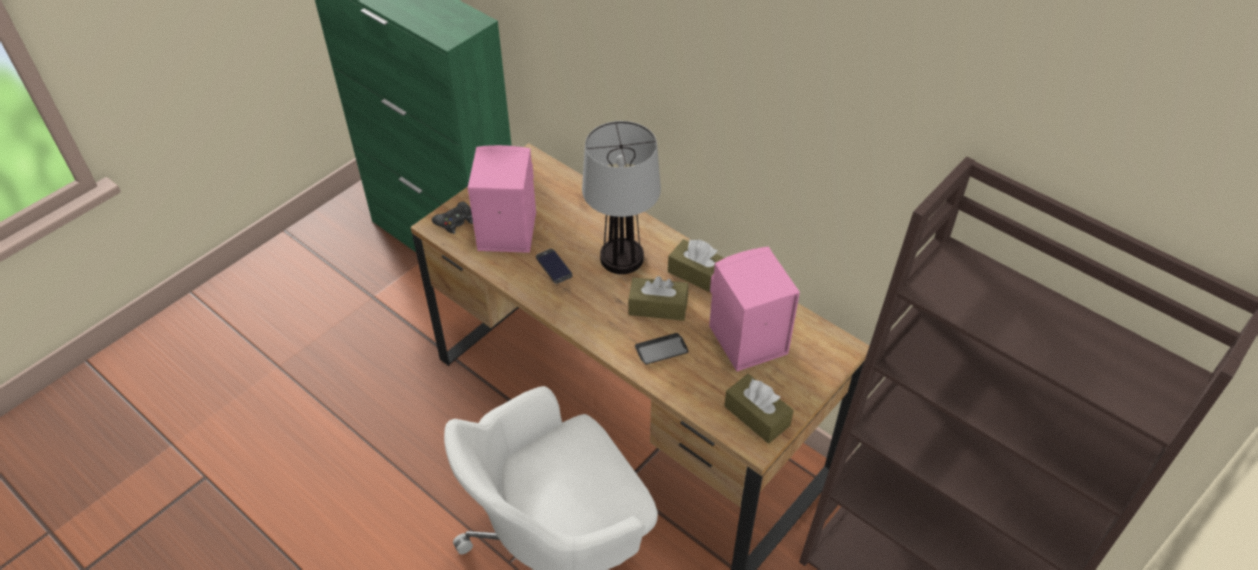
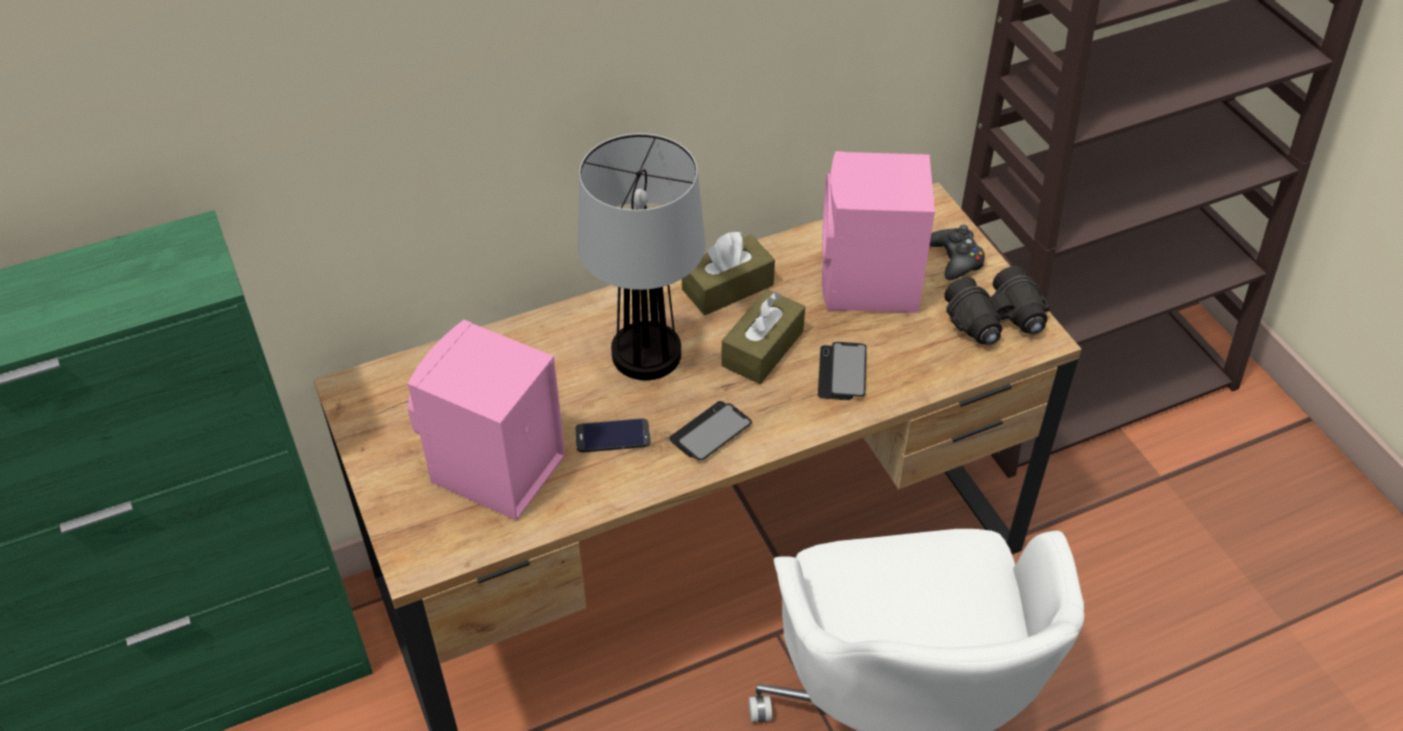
camera: 65 degrees left, 0 degrees up
black game controller [432,201,473,234] -> black game controller moved to [929,225,985,280]
brown tissue box [724,374,793,444] -> black binoculars [944,266,1050,345]
none -> phone [669,401,752,461]

